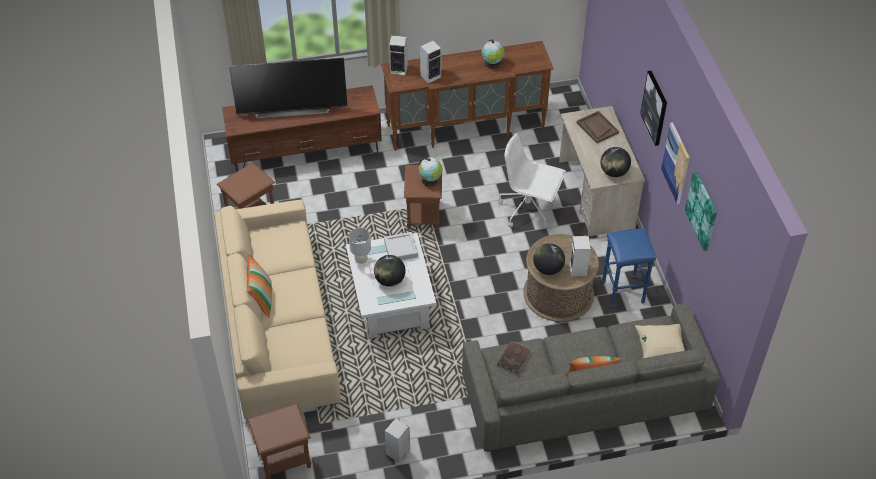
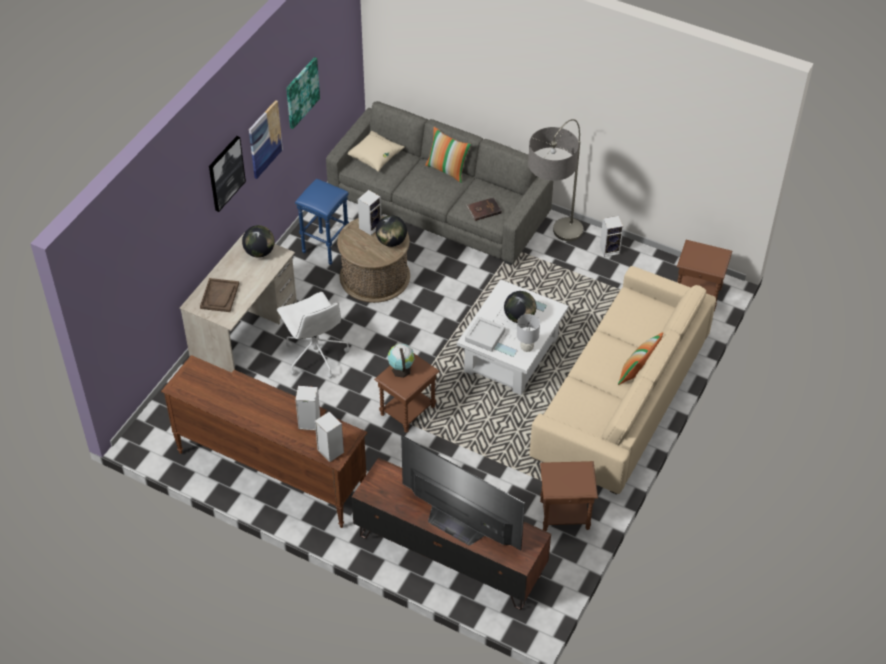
camera: 140 degrees left, 0 degrees up
globe [482,39,505,69] -> none
none -> floor lamp [528,119,583,241]

